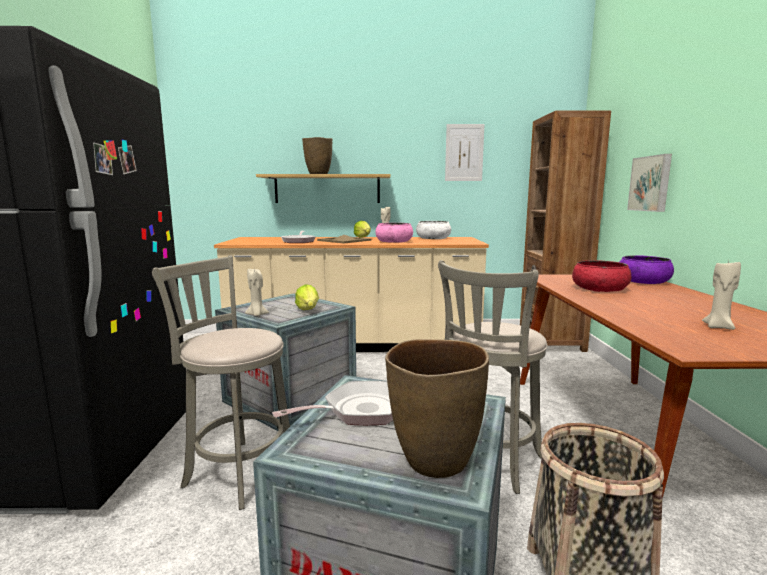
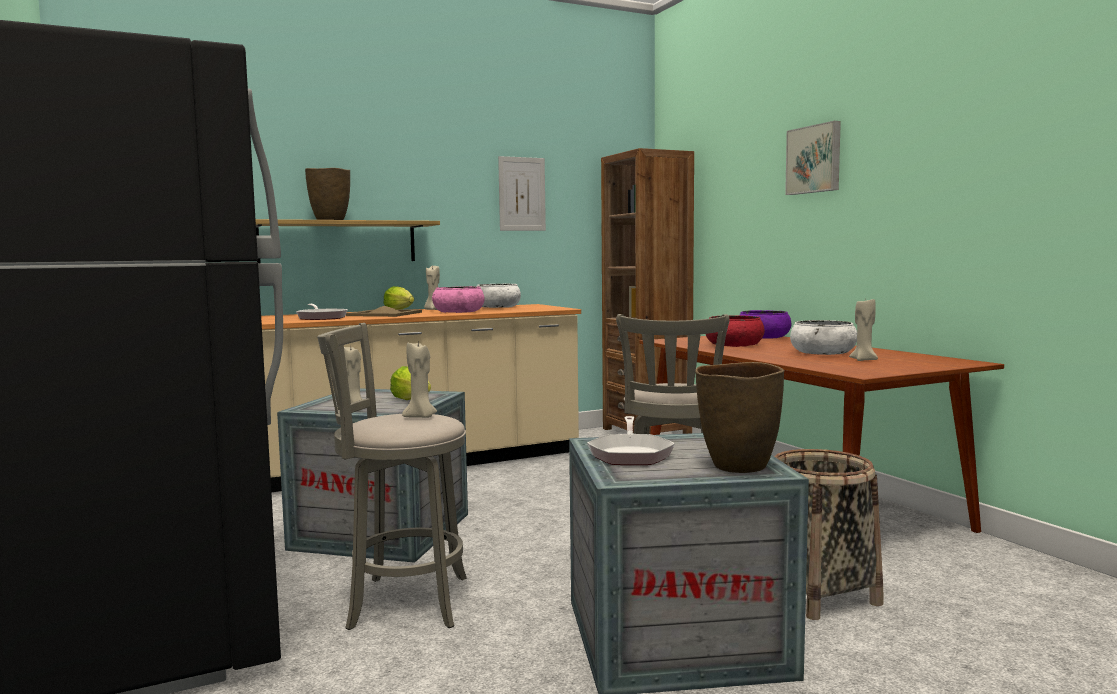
camera: 25 degrees left, 5 degrees down
frying pan [272,381,393,425] -> frying pan turned 150 degrees clockwise [587,416,675,465]
picture [627,154,672,212] -> picture moved to [785,121,841,195]
none -> beige candle [402,342,437,418]
none -> white bowl [790,320,857,355]

